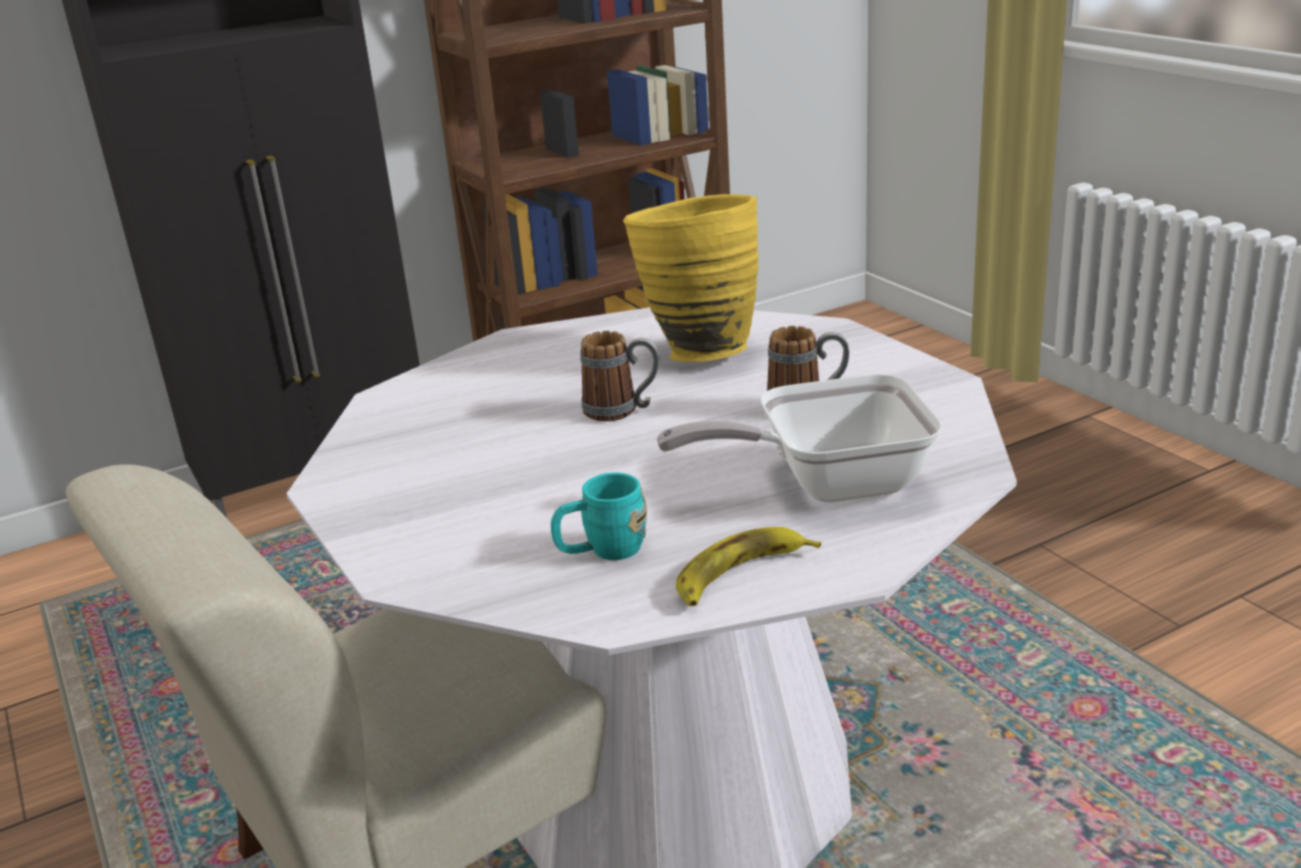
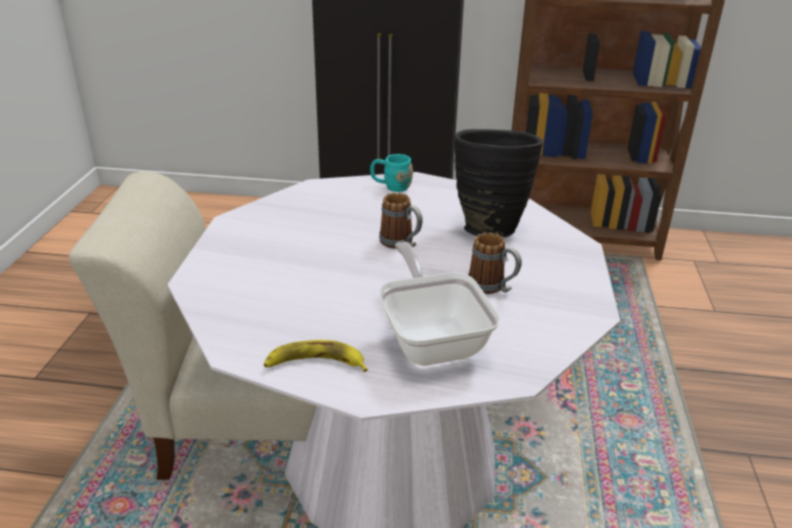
camera: 35 degrees right, 5 degrees up
turquoise mug [551,473,647,560] -> turquoise mug moved to [370,154,413,192]
yellow vase [623,194,759,362] -> black vase [454,129,543,238]
frying pan [656,374,942,502] -> frying pan turned 45 degrees clockwise [378,241,501,366]

